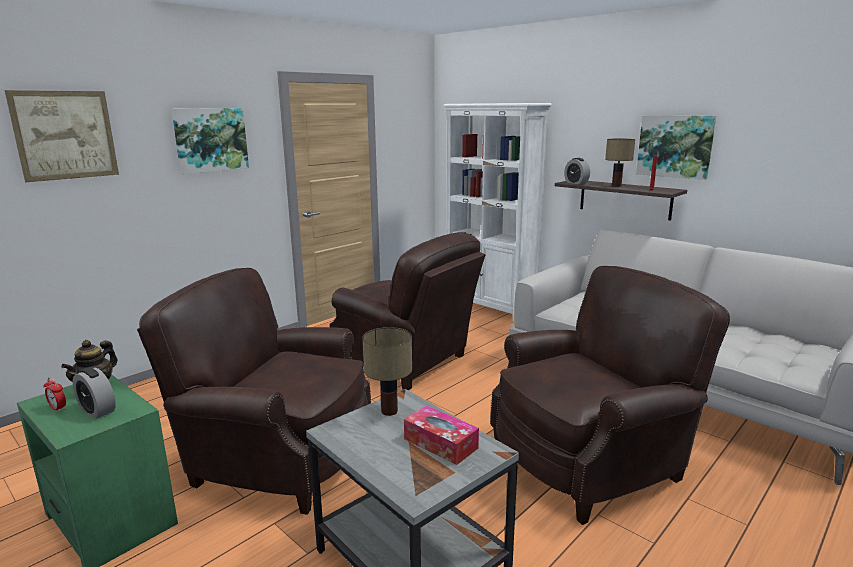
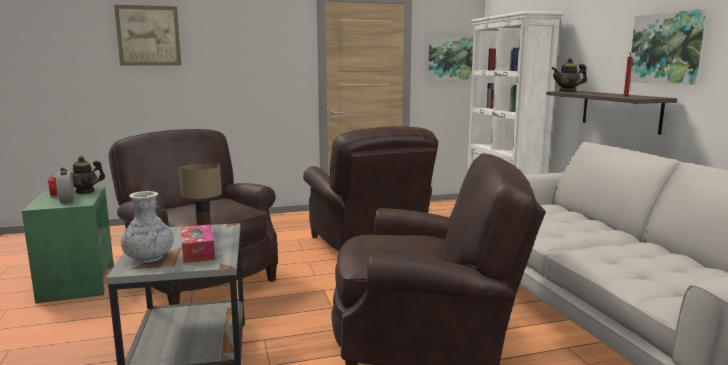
camera: 30 degrees right, 5 degrees down
picture [172,108,249,174] -> picture moved to [428,37,473,81]
alarm clock [564,158,590,184] -> teapot [552,58,587,92]
table lamp [605,139,635,187] -> none
none -> vase [121,191,174,263]

